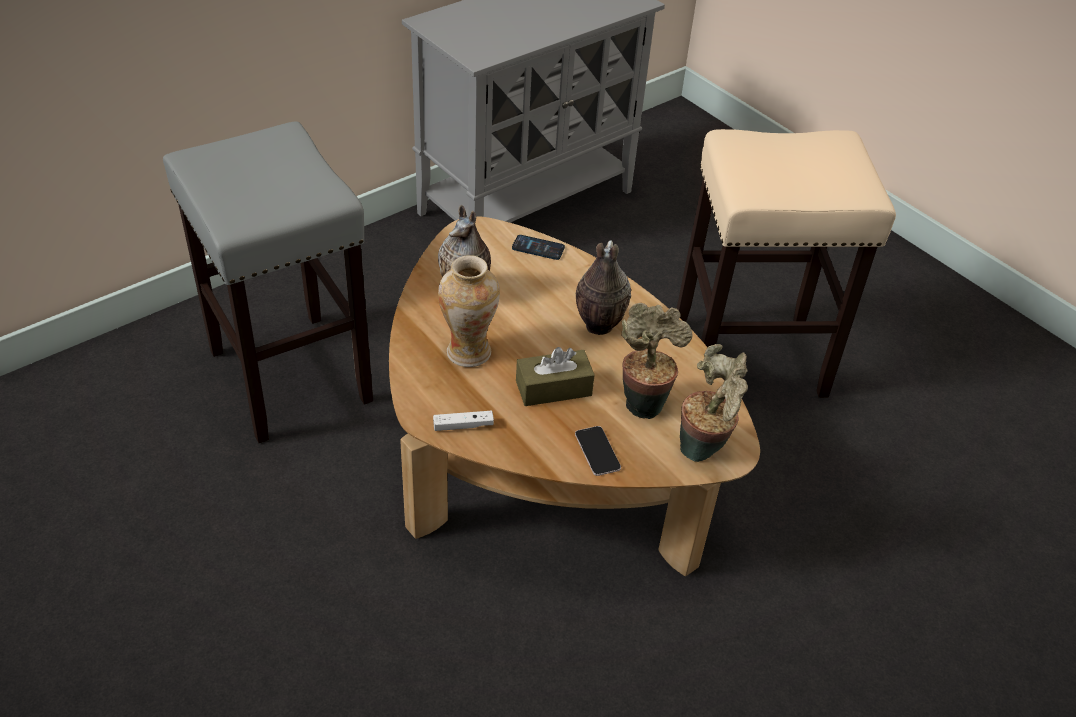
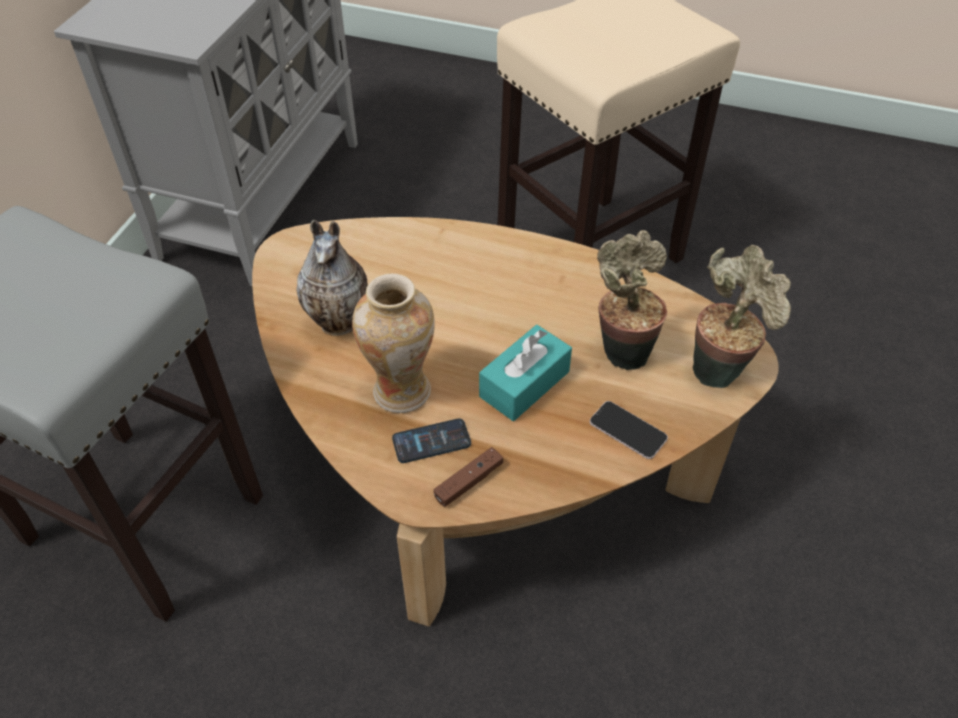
camera: 30 degrees left, 5 degrees up
white game controller [433,411,494,431] -> brown game controller [434,447,503,507]
phone [512,235,565,260] -> phone moved to [392,418,471,463]
brown tissue box [516,347,595,406] -> turquoise tissue box [479,325,572,421]
vase [576,240,631,335] -> none

